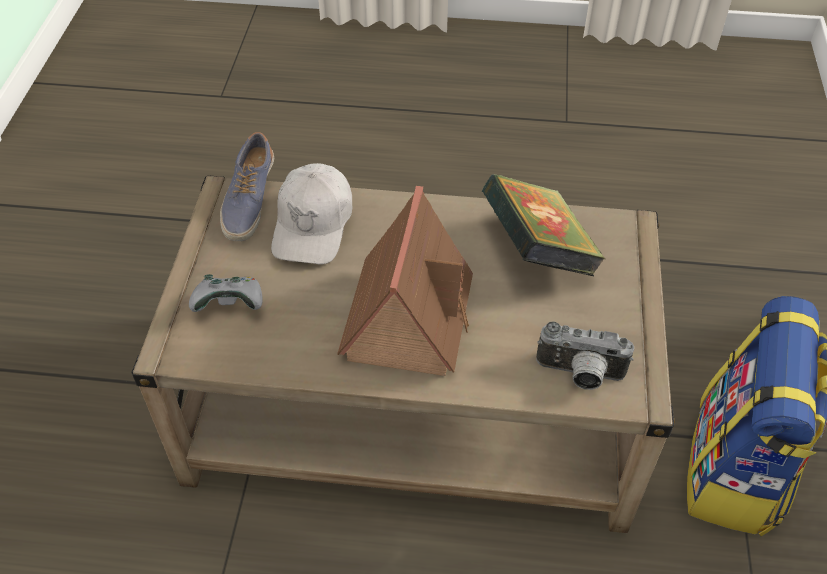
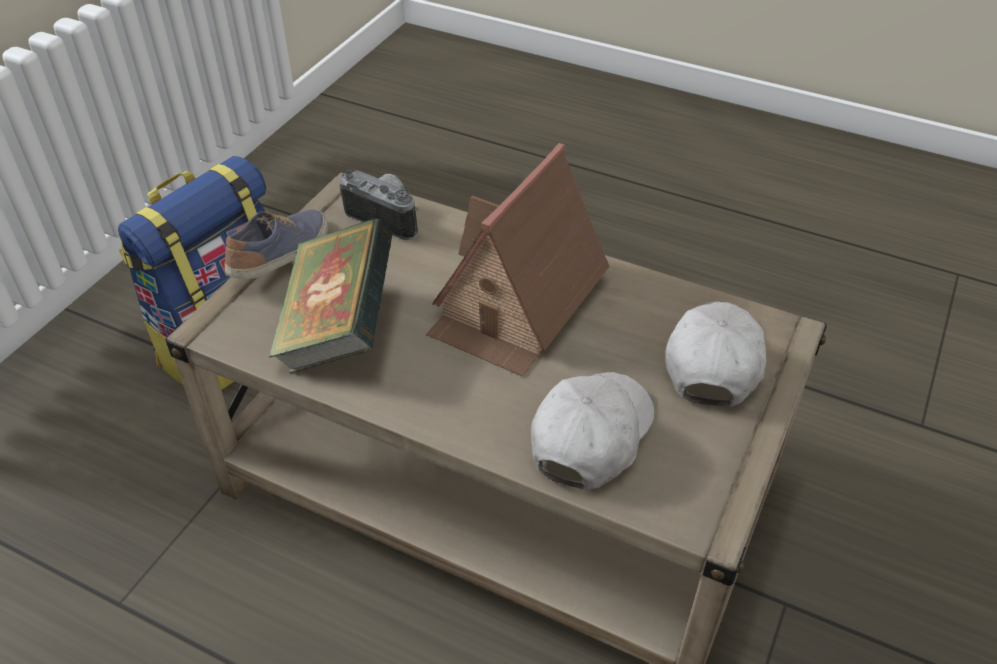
camera: 160 degrees left, 5 degrees down
grey game controller [189,274,263,312] -> white cap [665,301,766,406]
shoe [220,132,274,241] -> shoe moved to [225,209,328,279]

